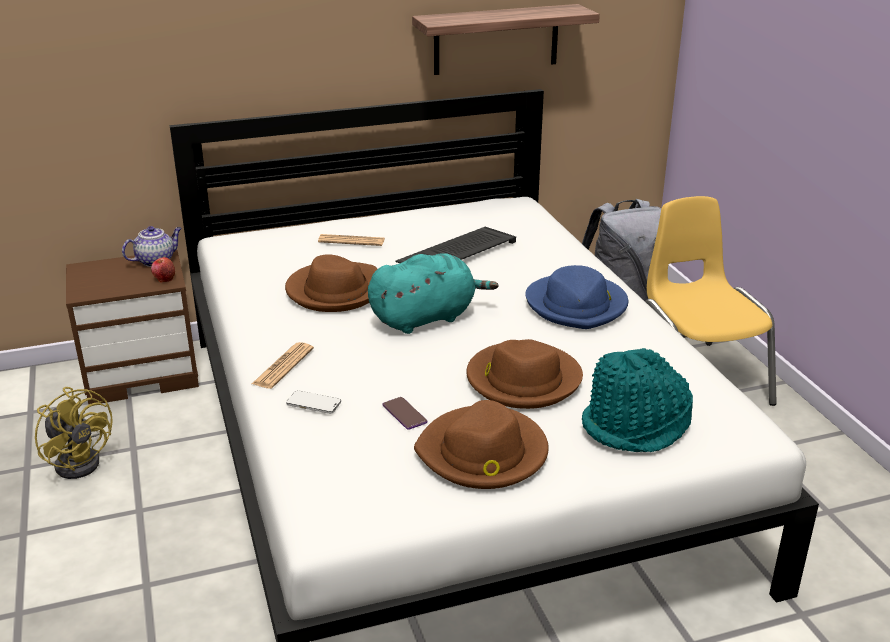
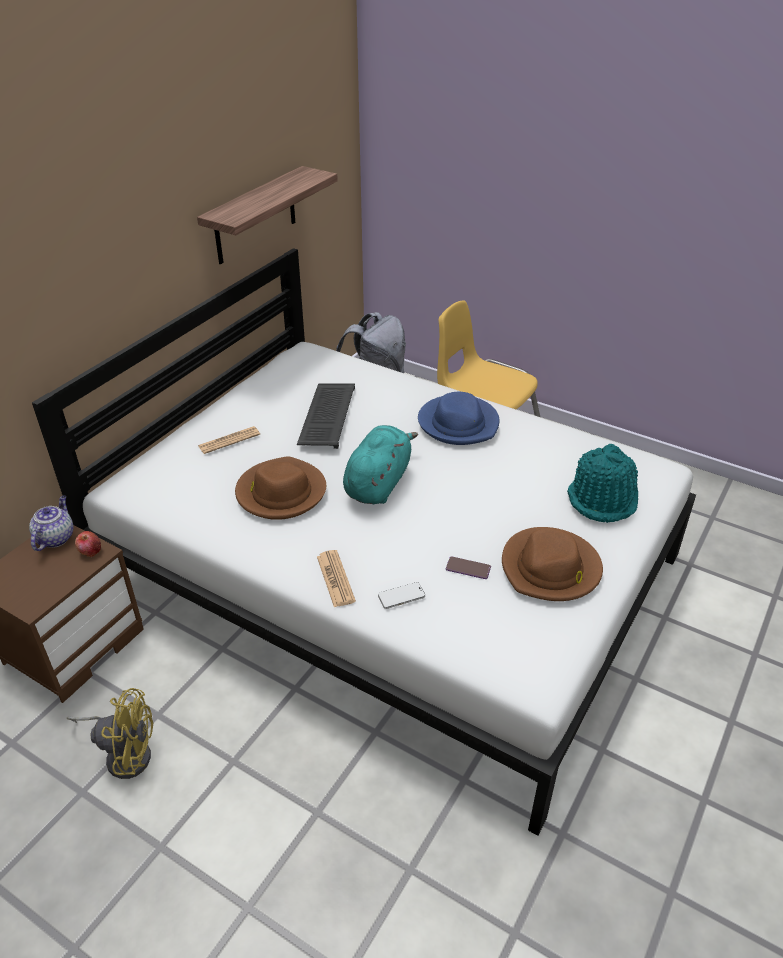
camera: 40 degrees left, 10 degrees up
brown hat [466,339,583,409] -> none

